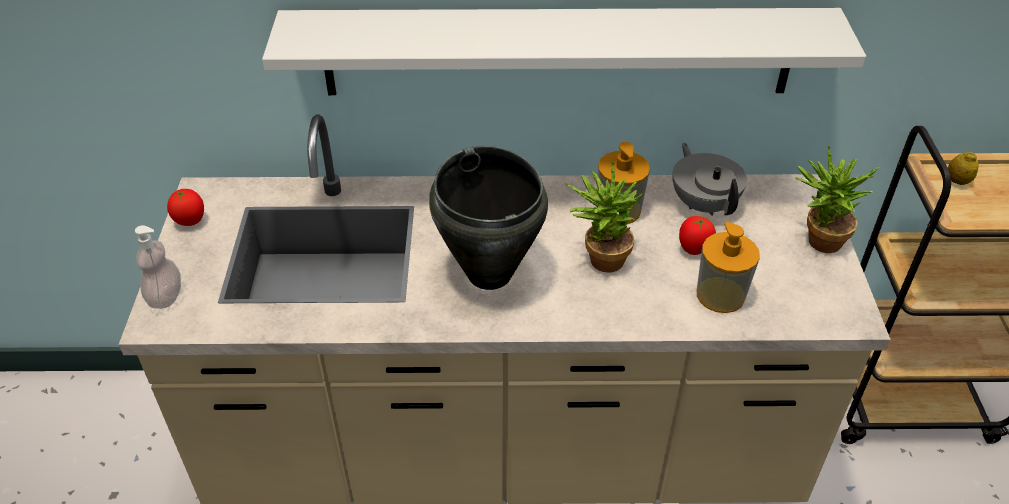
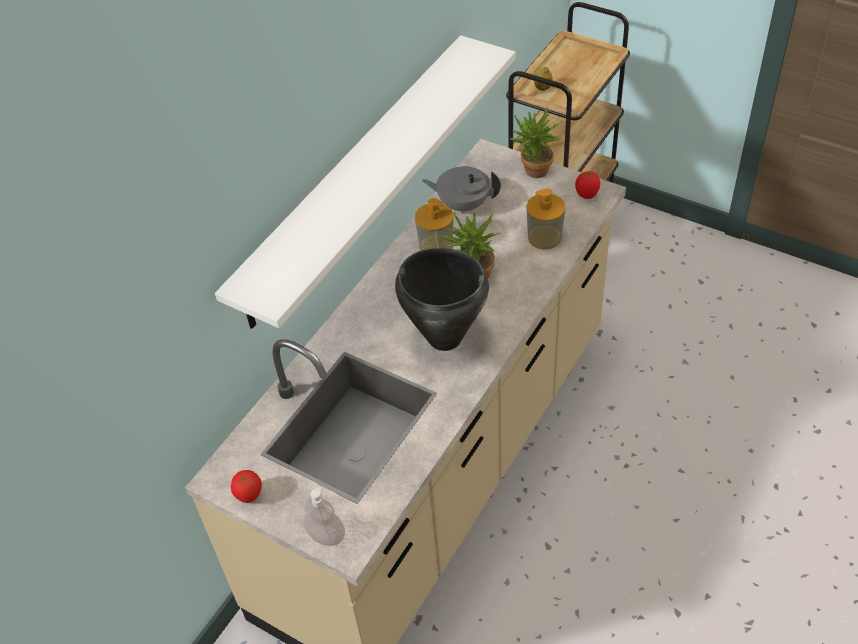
camera: 55 degrees left, 5 degrees up
tomato [679,216,716,255] -> tomato moved to [575,171,600,199]

